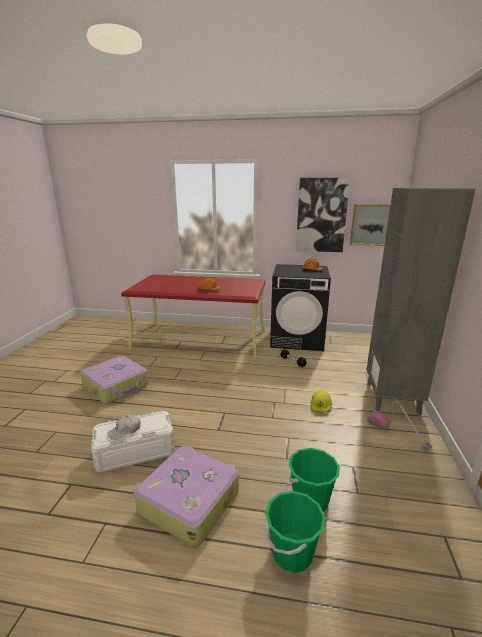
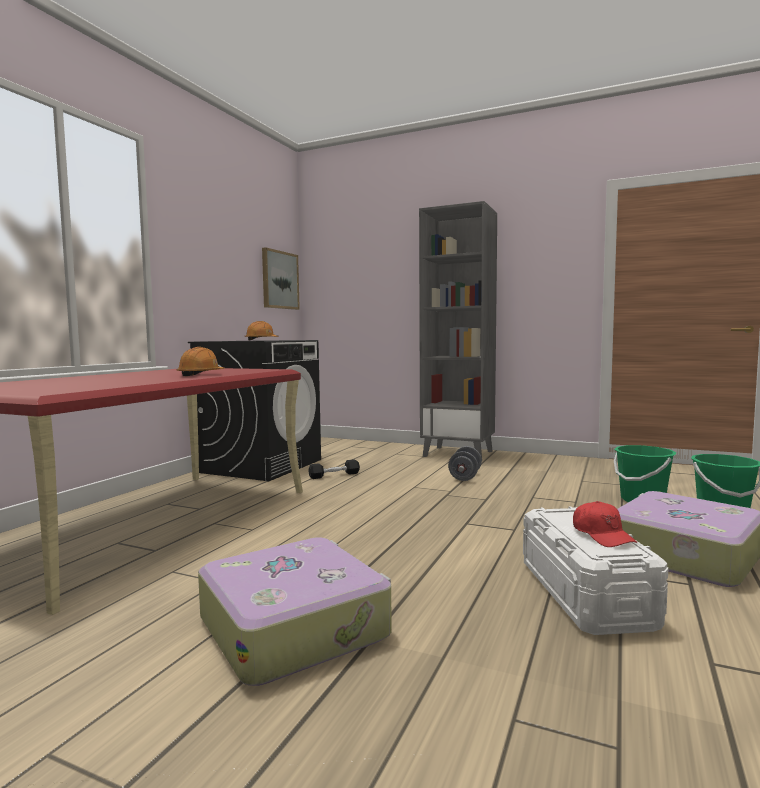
camera: 75 degrees left, 15 degrees down
white cap [107,414,140,440] -> red cap [573,501,637,547]
picture [296,178,350,252] -> none
yellow hard hat [311,390,332,413] -> grey dumbbell [448,446,482,481]
vacuum cleaner [367,401,432,453] -> none

